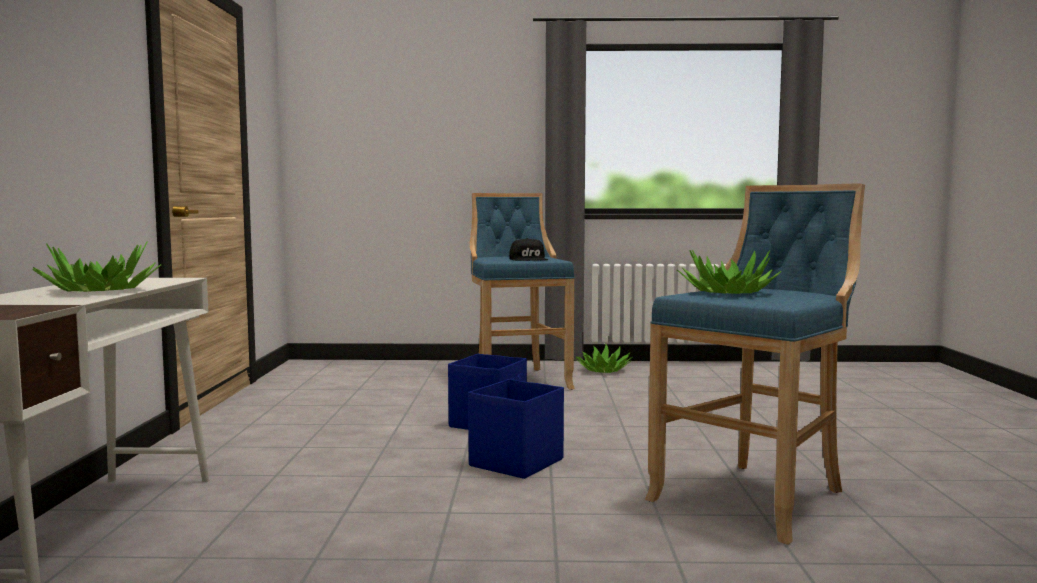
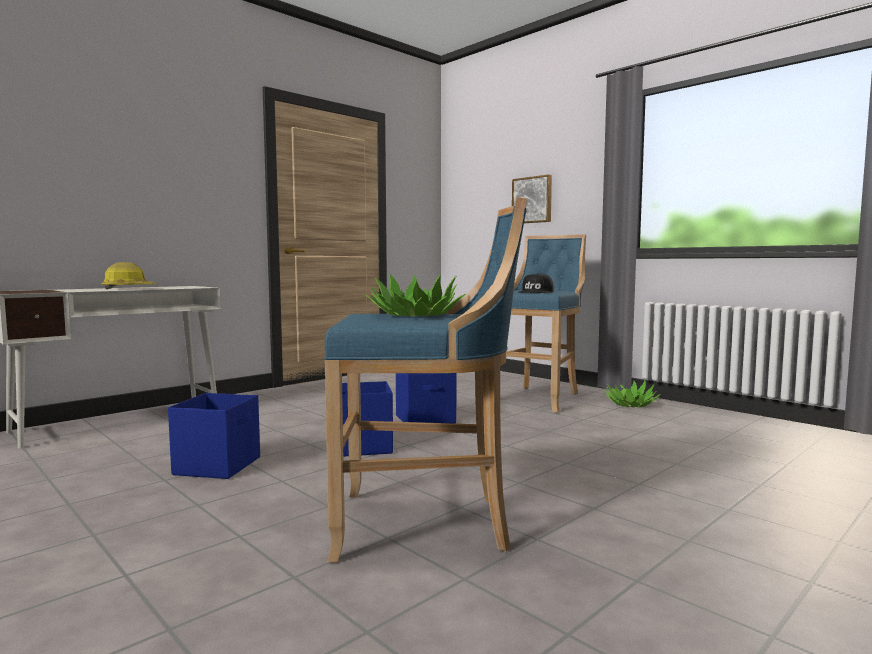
camera: 45 degrees right, 0 degrees up
potted plant [32,241,161,292] -> hard hat [101,262,157,289]
none -> blue storage box [168,393,260,479]
none -> picture [512,174,552,223]

